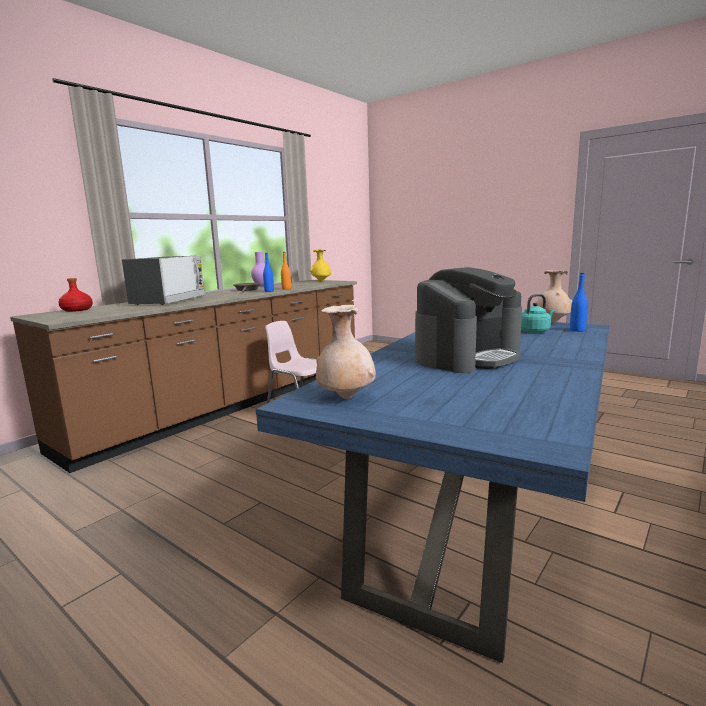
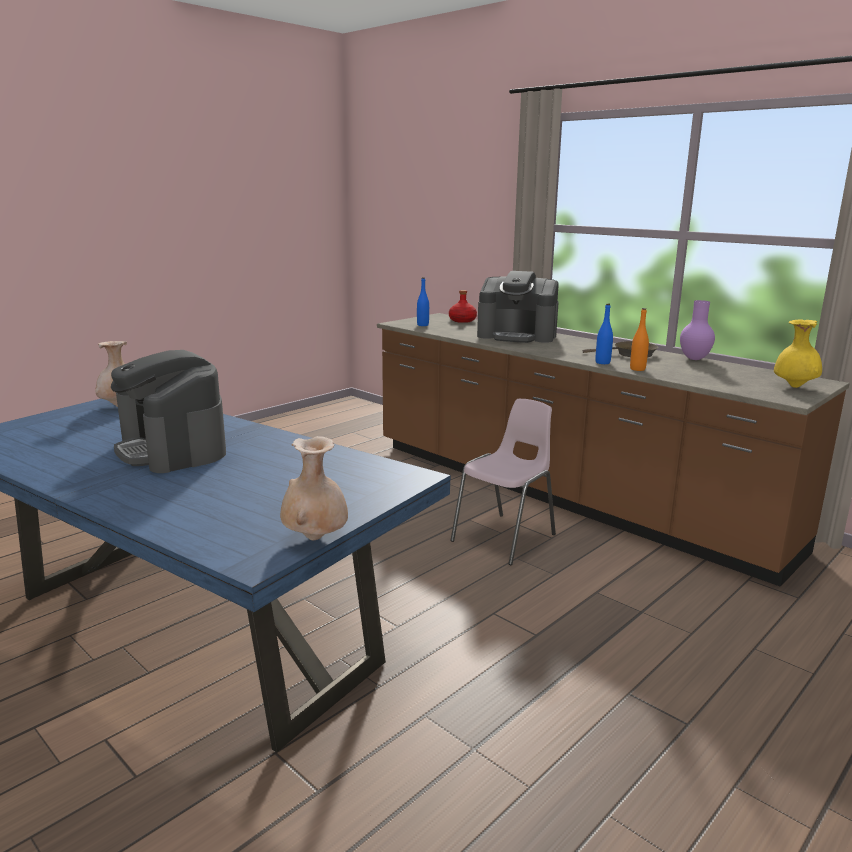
camera: 95 degrees right, 5 degrees up
microwave [122,256,205,305] -> coffee machine [477,271,559,343]
turquoise kettle [521,294,555,333] -> none
blue bottle [570,273,588,332] -> blue bottle moved to [417,277,429,326]

